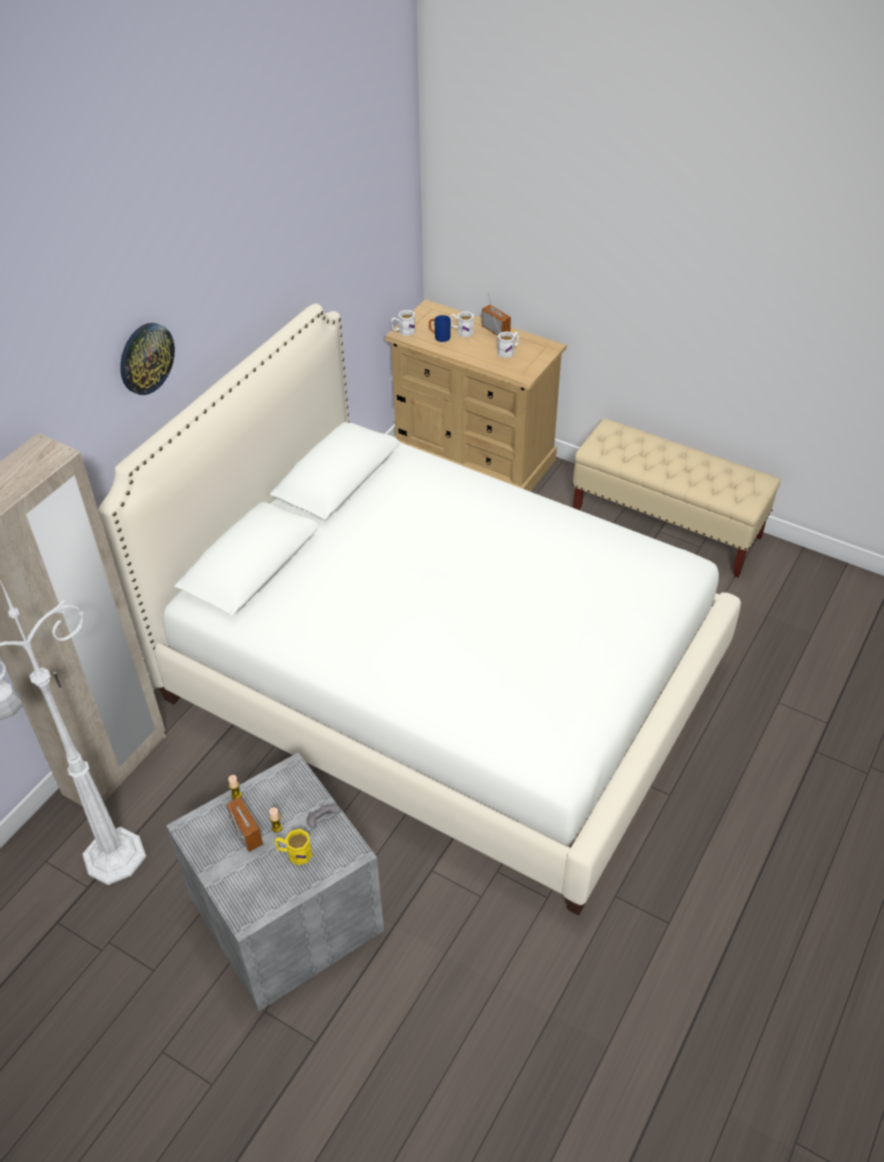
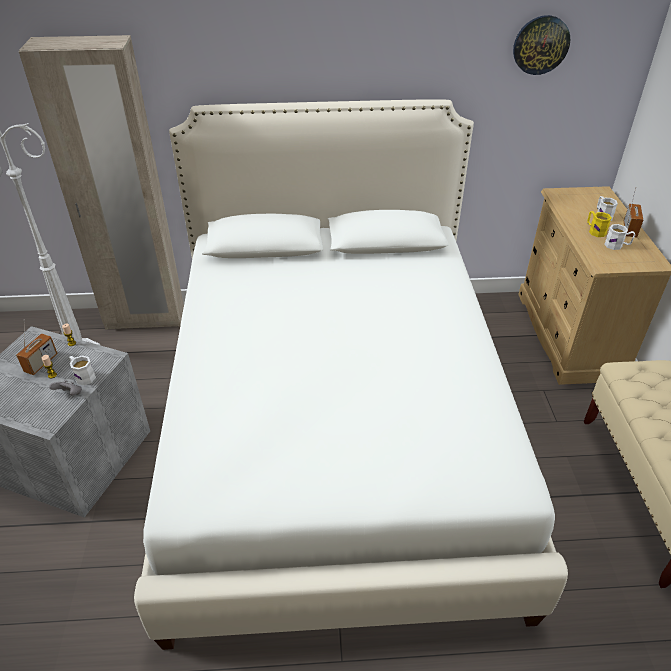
camera: 55 degrees right, 5 degrees down
wall clock [120,323,175,395] -> wall clock moved to [513,15,570,75]
yellow mug [275,829,313,865] -> yellow mug moved to [587,211,612,237]
white mug [391,310,416,336] -> white mug moved to [69,356,96,385]
blue mug [429,315,451,342] -> none

